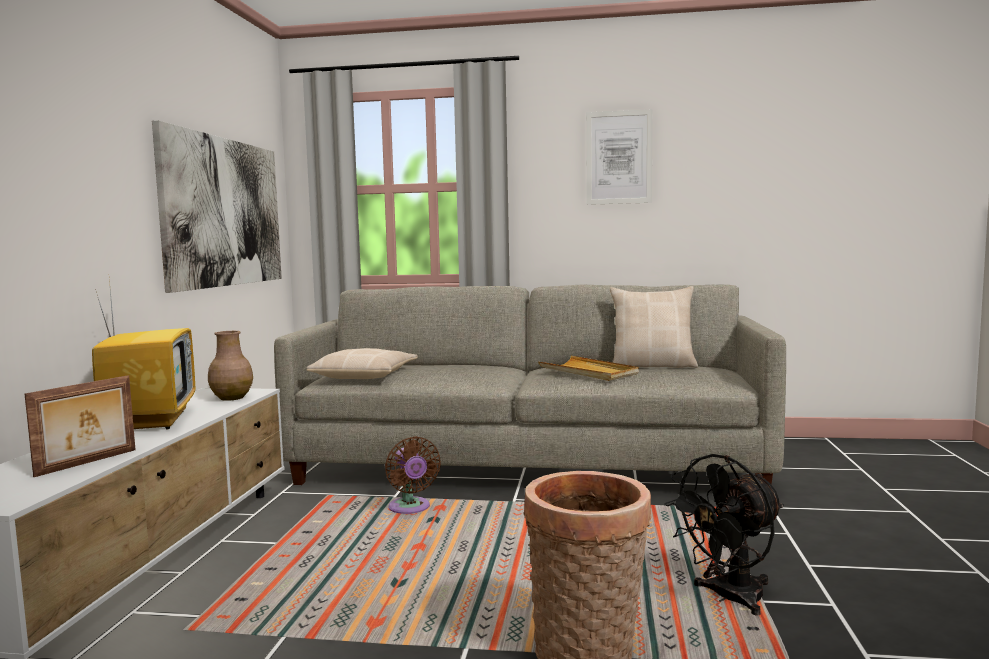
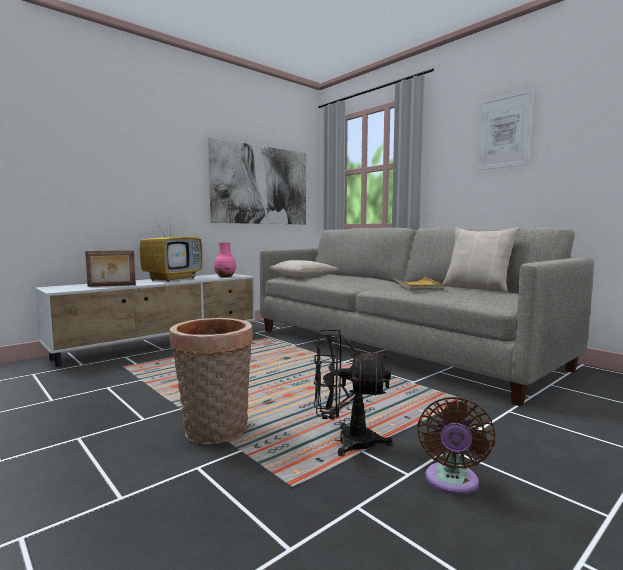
camera: 40 degrees right, 0 degrees up
brown vase [208,331,253,401] -> pink vase [214,242,236,277]
brown fan [385,436,441,514] -> brown fan moved to [417,397,495,495]

